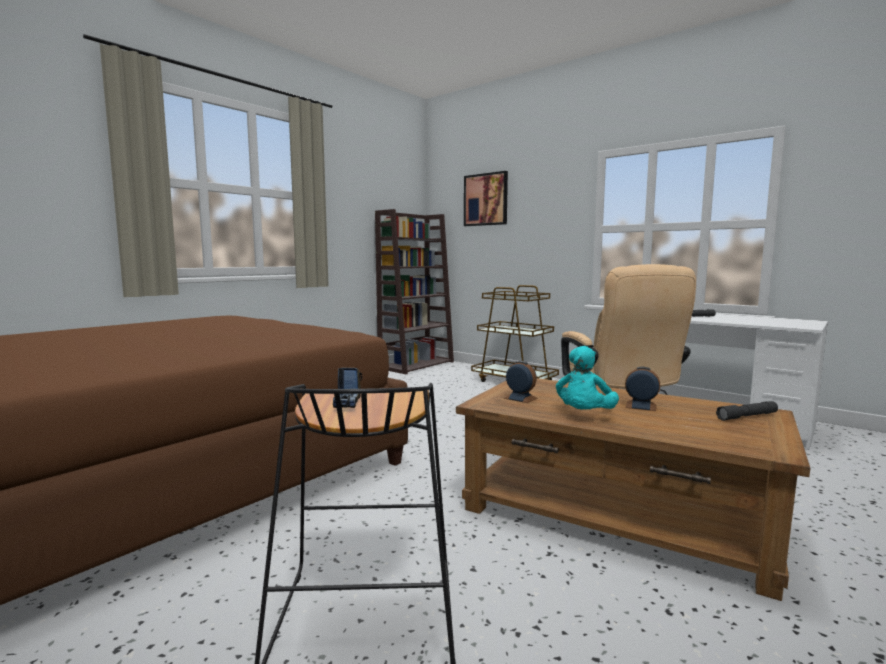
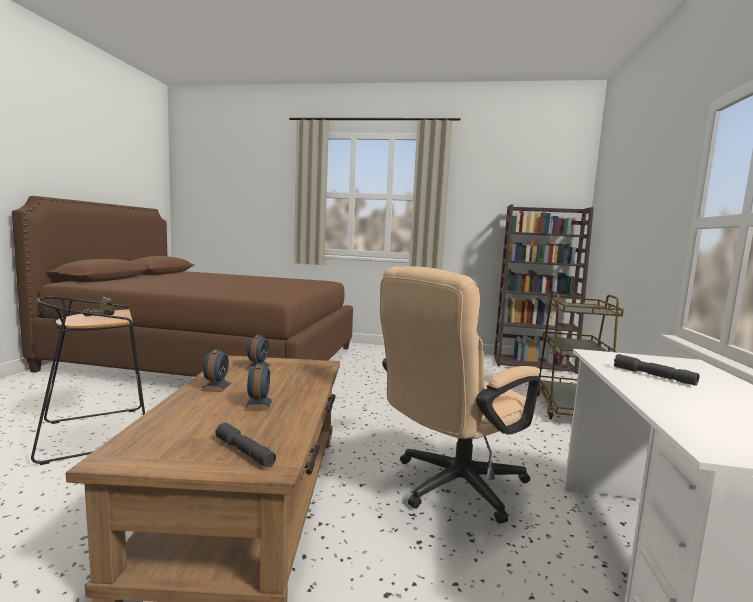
camera: 60 degrees right, 0 degrees up
picture [464,171,508,226] -> none
turquoise plush toy [556,346,619,409] -> alarm clock [200,349,231,392]

